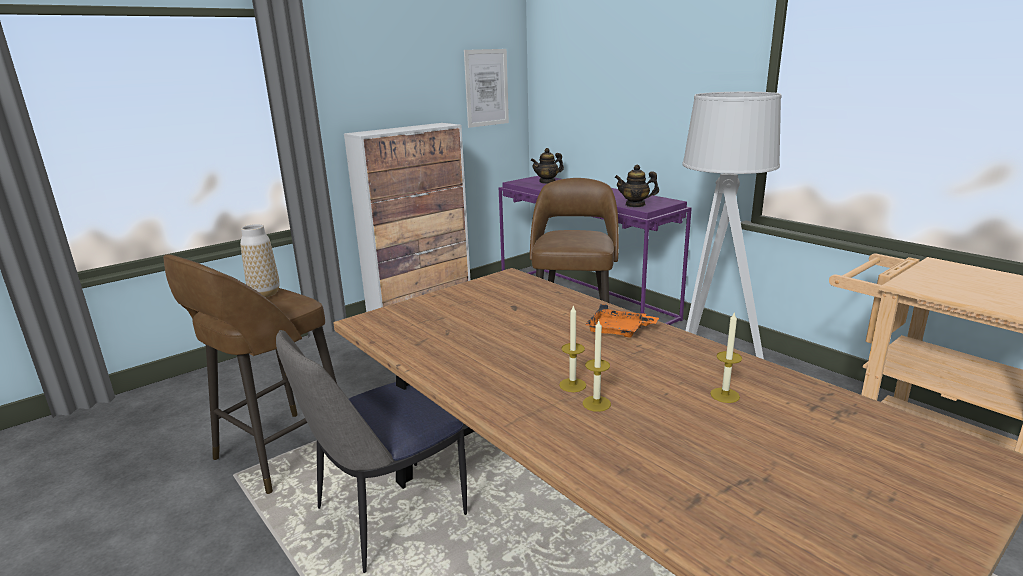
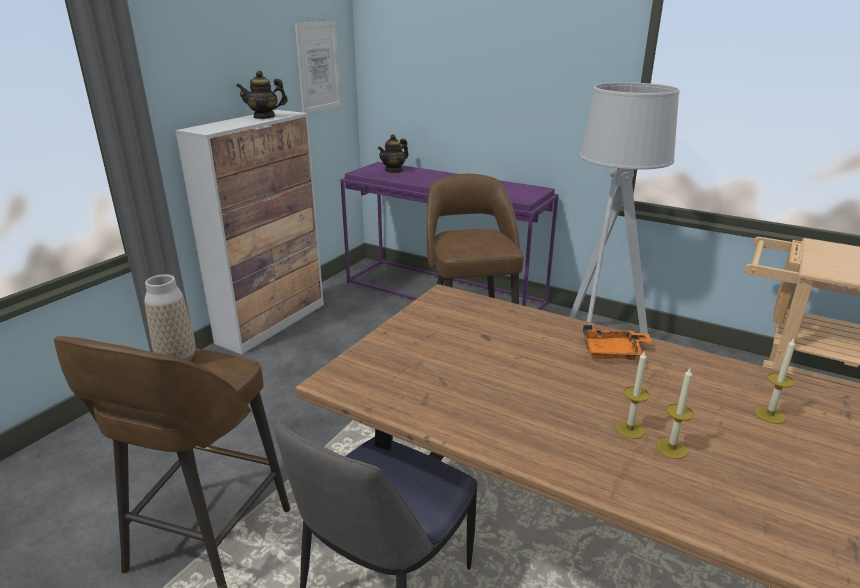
camera: 20 degrees left, 5 degrees up
teapot [614,165,659,207] -> teapot moved to [236,71,288,119]

